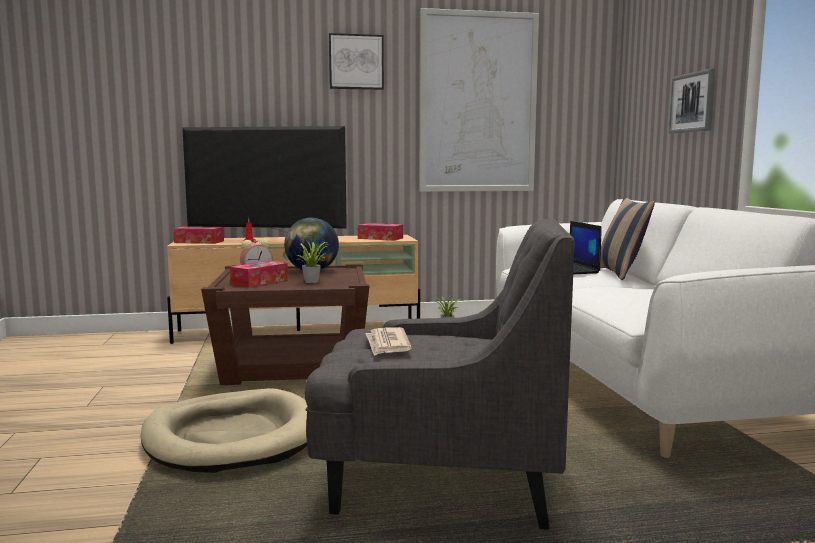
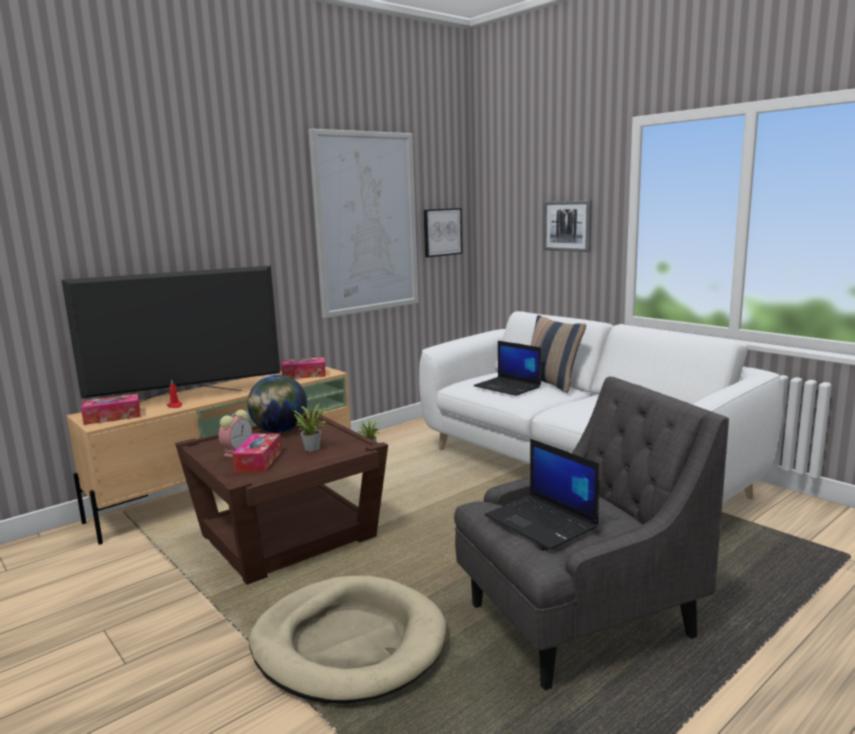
camera: 30 degrees left, 5 degrees up
picture [329,33,384,90] -> picture moved to [423,208,462,257]
newspaper [365,327,412,356] -> laptop [485,439,599,550]

